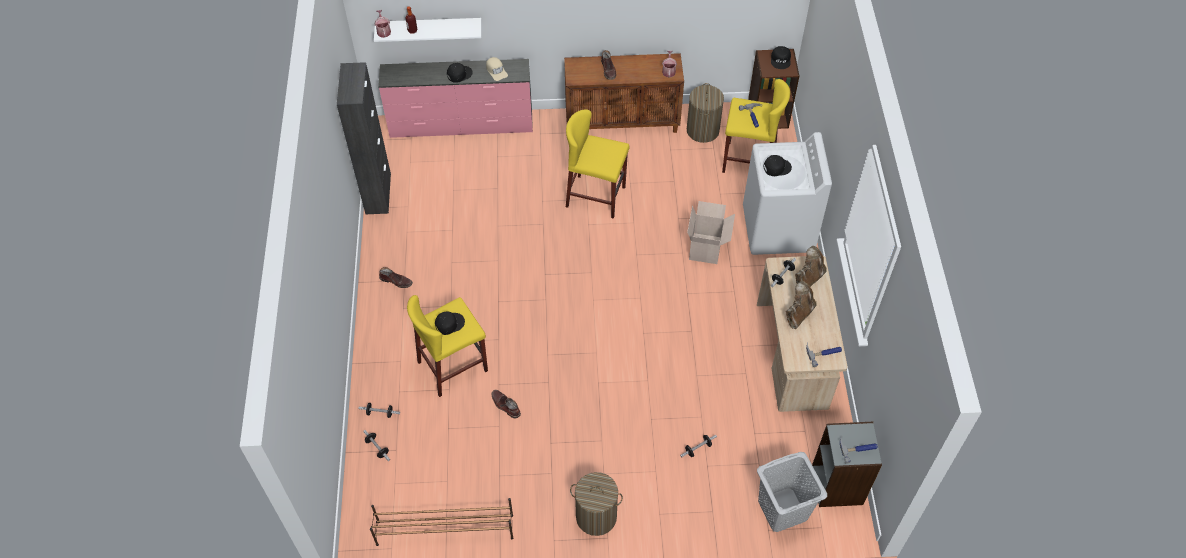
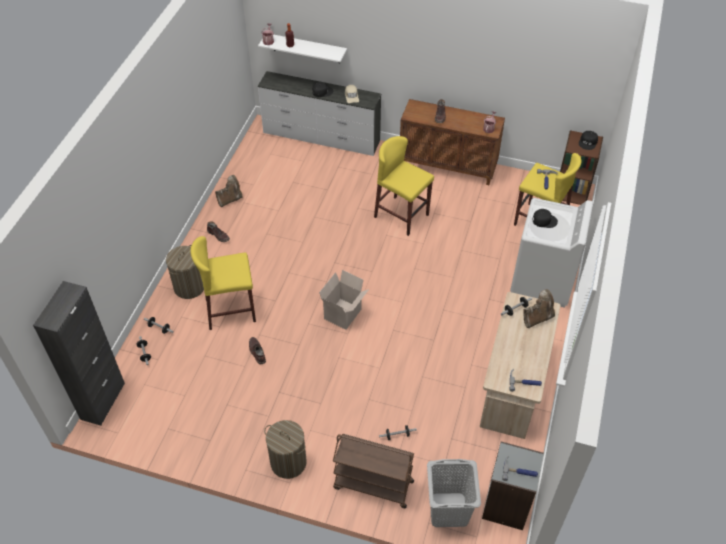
camera: 20 degrees right, 5 degrees down
black cabinet [337,62,391,214] -> black cabinet moved to [33,281,125,426]
brown shoe rack [370,498,514,546] -> none
pink dresser [378,59,533,138] -> white dresser [258,71,381,156]
black cap [435,312,465,335] -> none
laundry basket [687,83,724,143] -> laundry basket moved to [166,245,204,299]
cardboard box [687,201,735,264] -> cardboard box moved to [319,270,369,330]
brown boot [786,281,817,329] -> brown boot moved to [215,175,243,207]
none -> brown cart [333,434,414,508]

